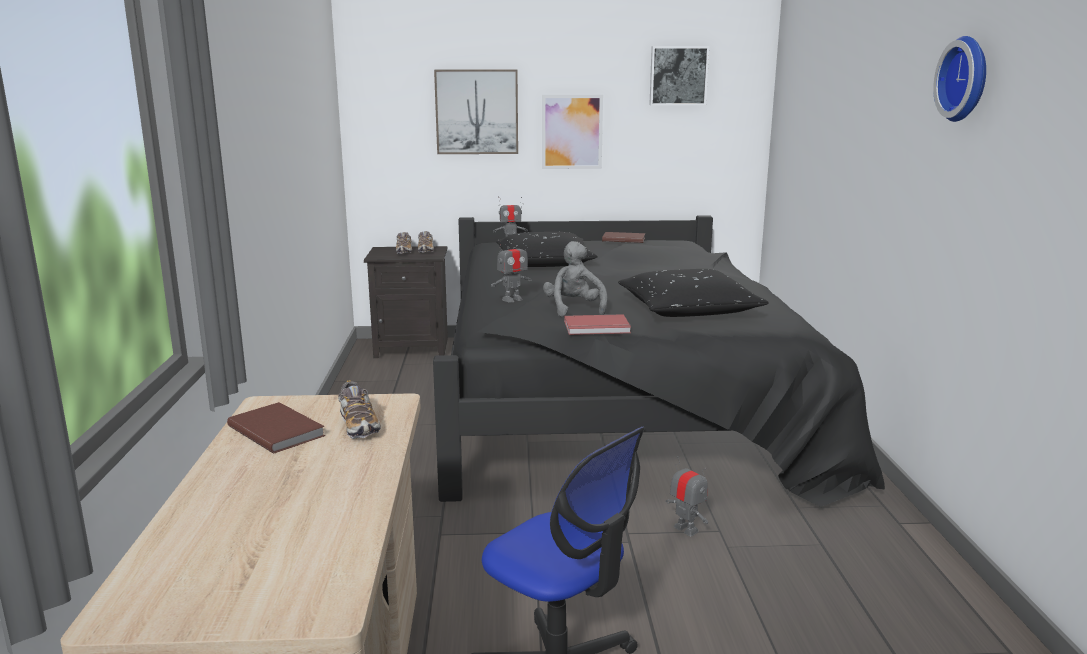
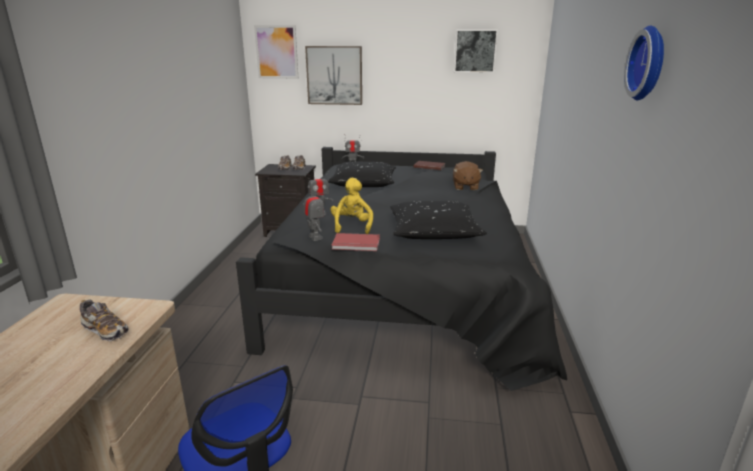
camera: 10 degrees right, 5 degrees up
brown book [227,402,325,453] -> none
shoe [338,380,381,439] -> shoe turned 45 degrees counterclockwise [80,300,129,341]
picture [542,95,603,169] -> picture moved to [254,25,299,79]
grey plush toy [543,241,607,317] -> yellow plush toy [331,178,373,234]
toy robot [666,456,708,537] -> toy robot moved to [303,187,324,241]
none -> brown plush toy [453,161,483,190]

